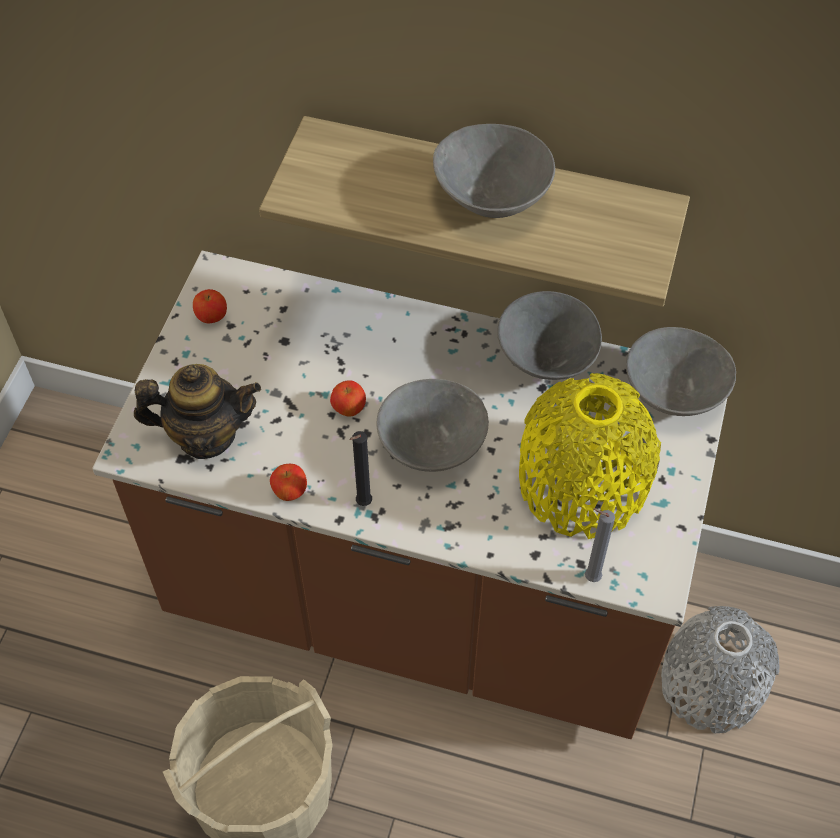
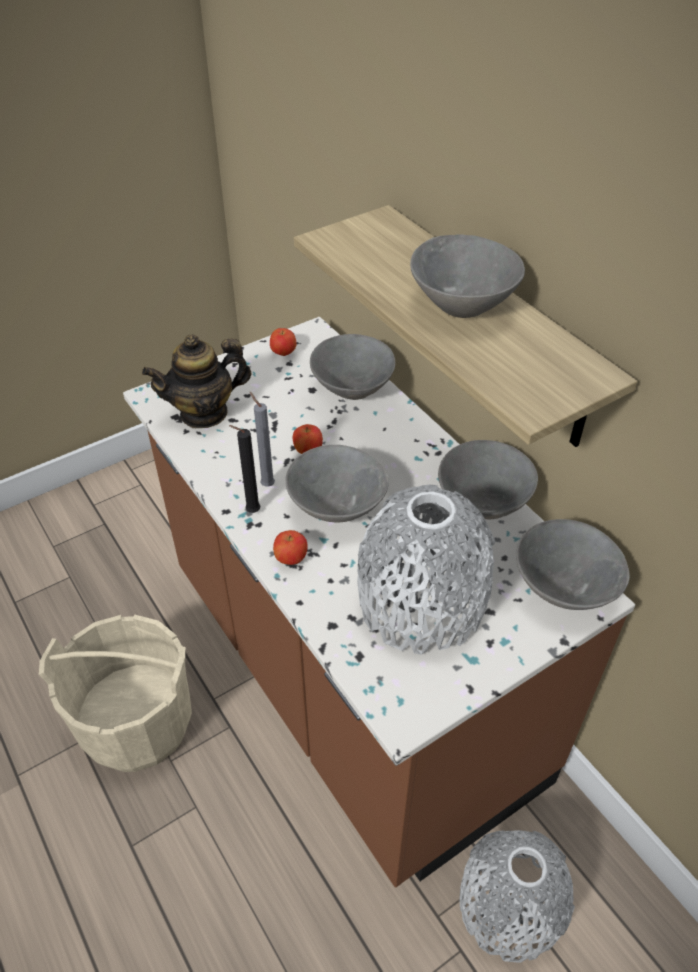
camera: 40 degrees right, 10 degrees down
teapot [134,364,261,459] -> teapot turned 120 degrees clockwise [142,334,251,428]
apple [270,464,307,501] -> apple moved to [273,530,308,565]
yellow vase [519,373,661,539] -> grey vase [357,485,496,655]
grey candle [585,508,615,582] -> grey candle moved to [250,392,275,487]
none -> grey bowl [310,334,395,400]

